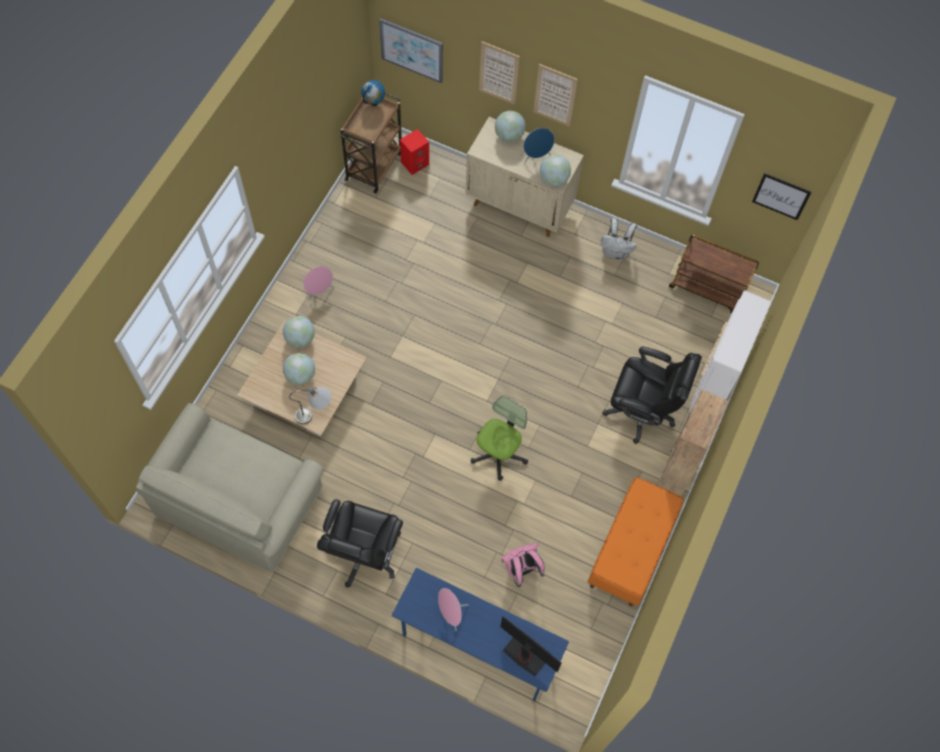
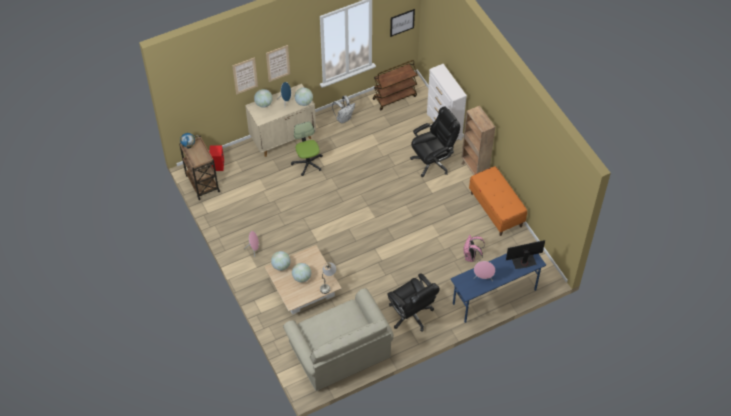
camera: 50 degrees left, 10 degrees down
picture [379,18,443,83] -> none
office chair [471,396,528,481] -> office chair moved to [291,121,323,176]

